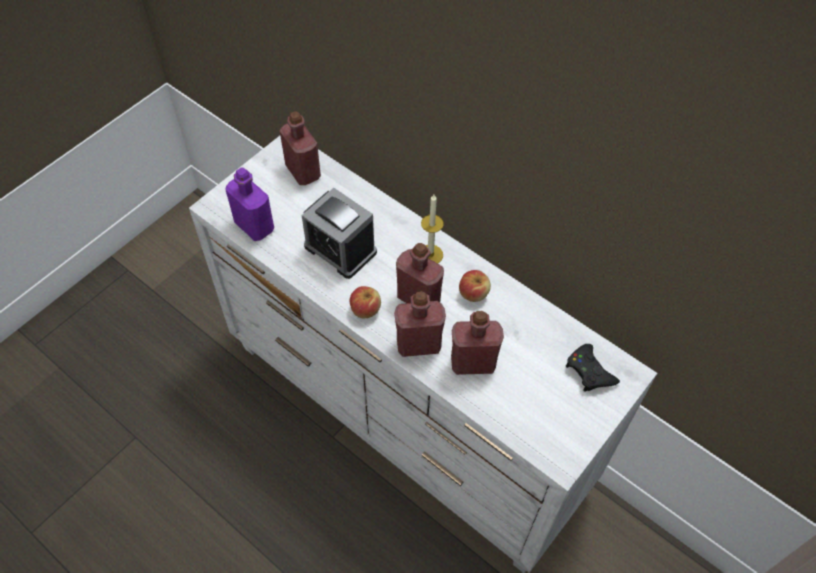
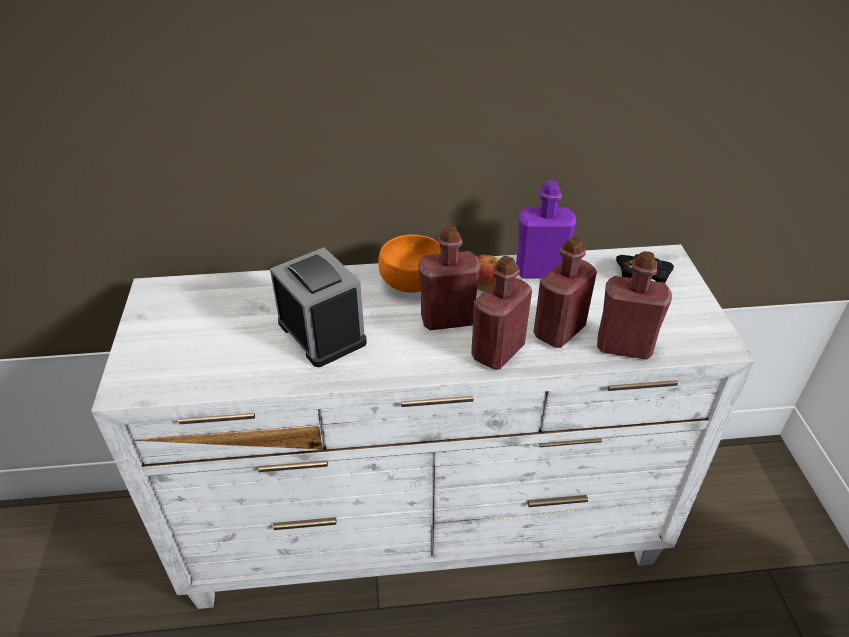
camera: 45 degrees left, 15 degrees down
purple bottle [225,168,274,241] -> purple bottle moved to [516,180,577,279]
red bottle [280,111,321,185] -> red bottle moved to [597,251,672,360]
alarm clock [302,188,377,279] -> alarm clock turned 120 degrees counterclockwise [270,247,367,367]
apple [350,286,381,318] -> none
candle [421,194,444,263] -> orange bowl [378,234,441,293]

